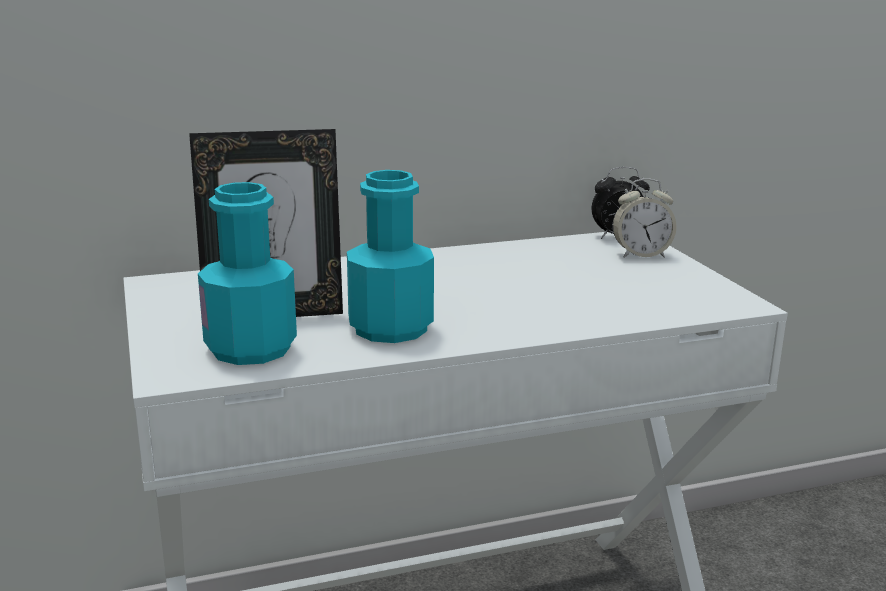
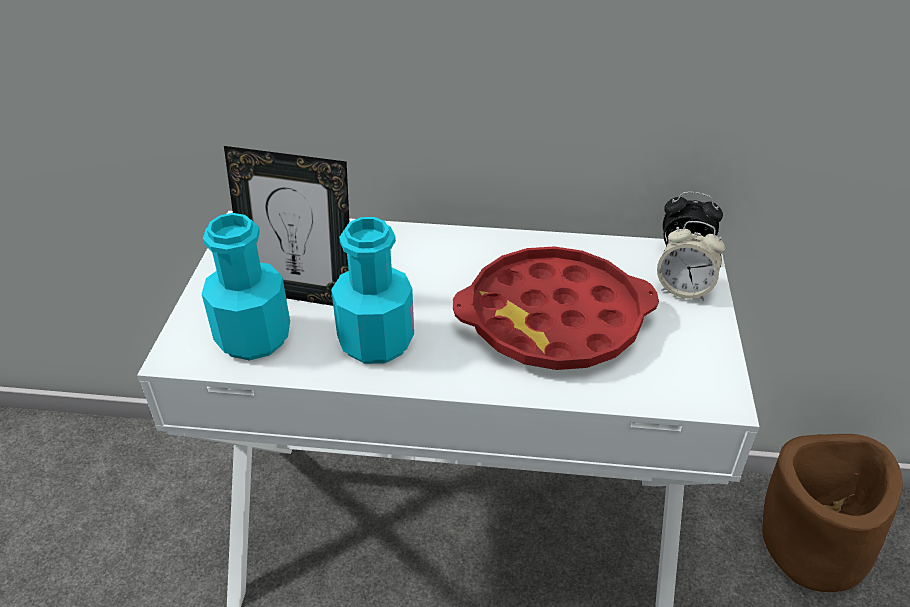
camera: 25 degrees right, 20 degrees up
none -> red tray [453,246,659,370]
none -> brown planter [762,434,903,592]

